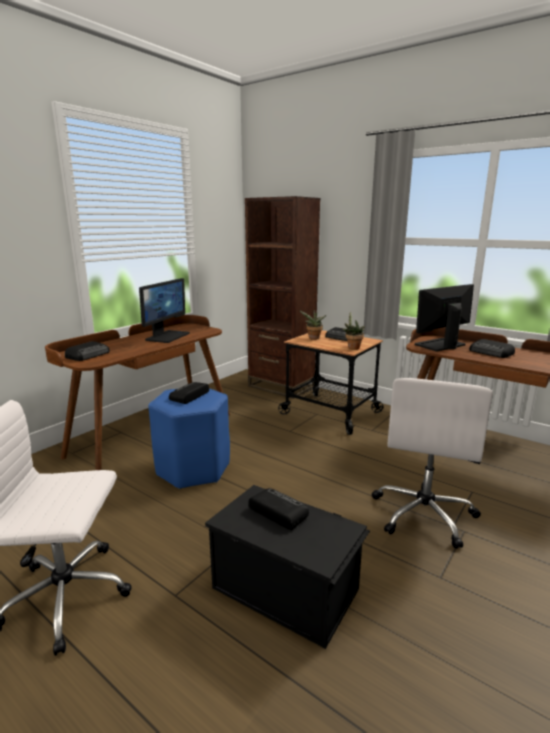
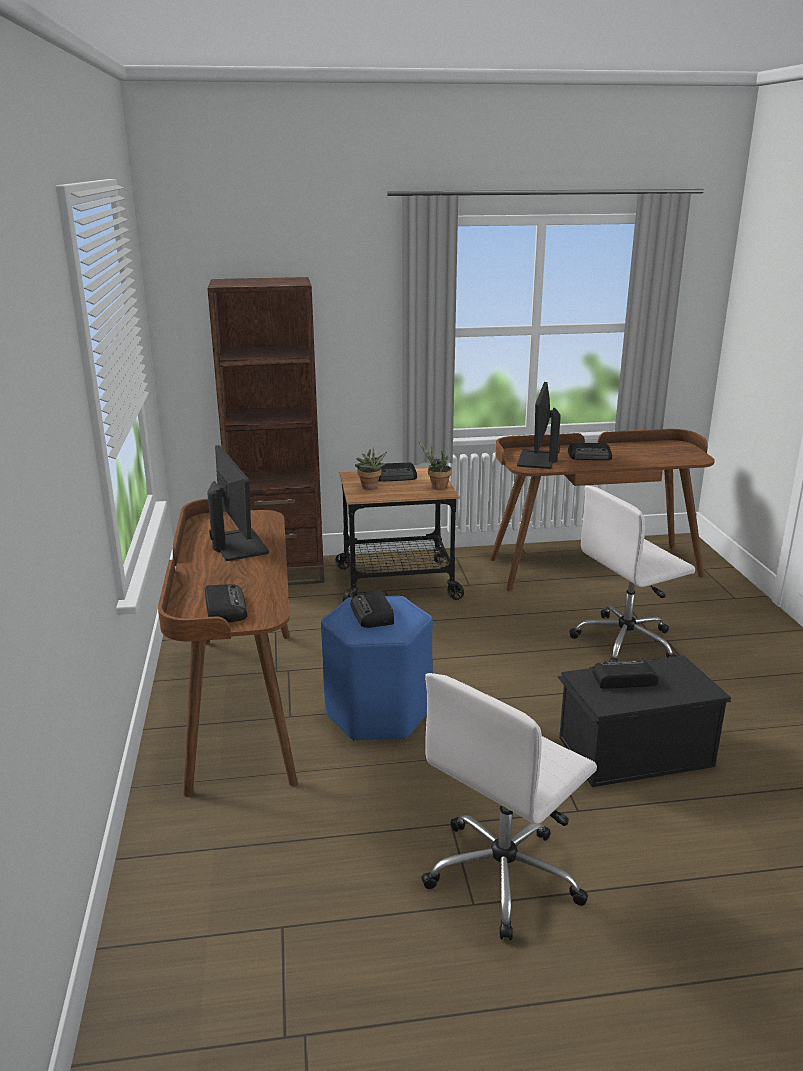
camera: 45 degrees left, 5 degrees up
white office chair [372,378,493,549] -> white office chair turned 90 degrees clockwise [569,486,695,662]

